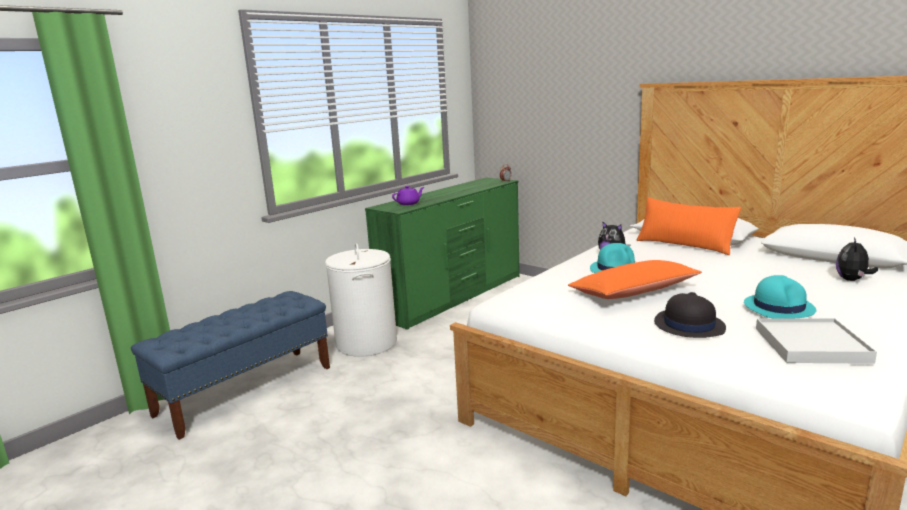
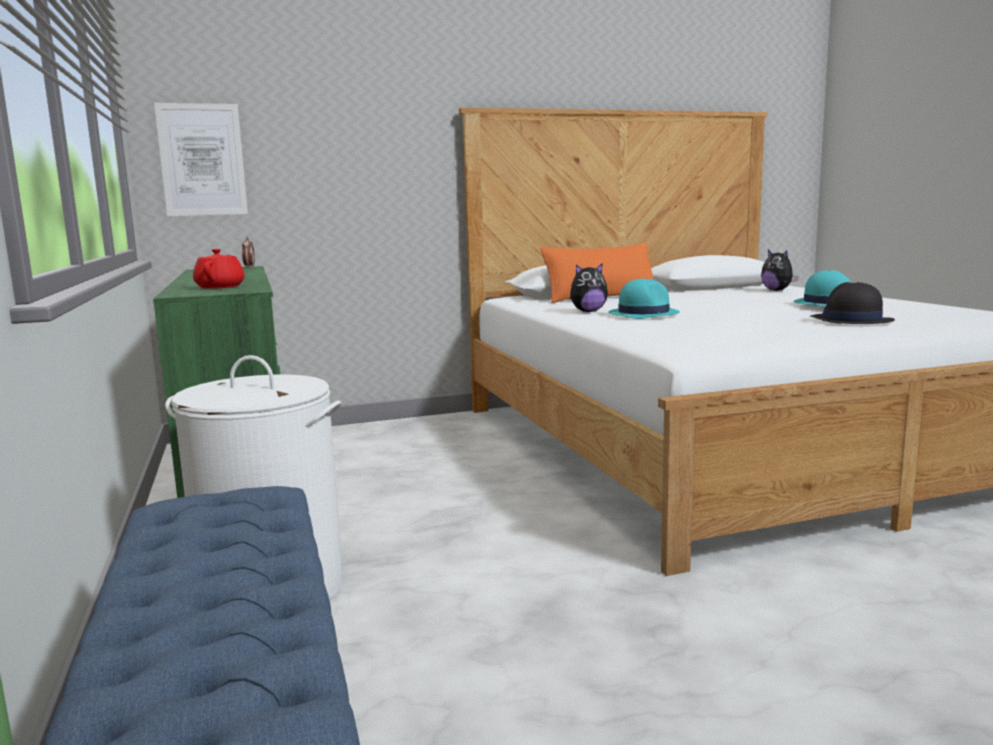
camera: 60 degrees left, 5 degrees down
purple teapot [392,186,424,205] -> red teapot [193,249,245,289]
orange pillow [568,260,702,299] -> none
white tray [756,318,877,364] -> none
none -> picture [154,103,248,216]

